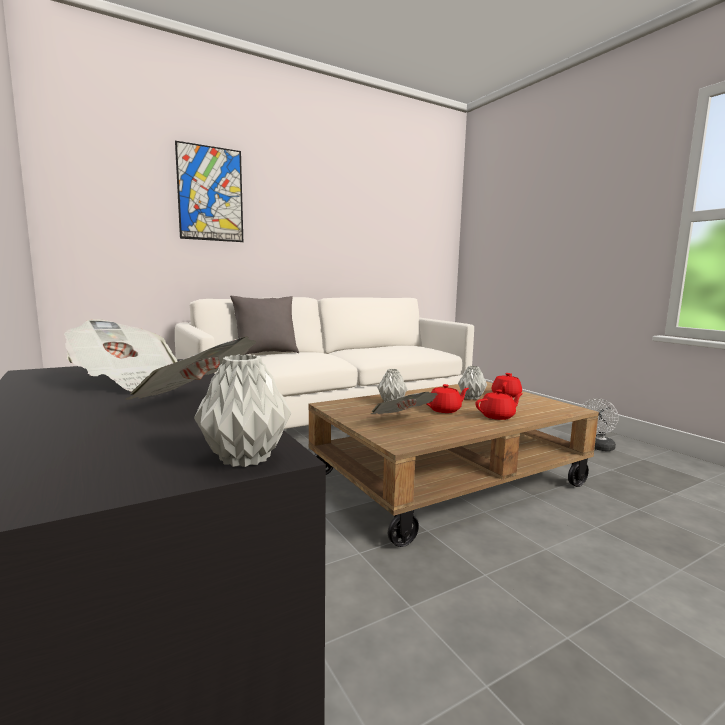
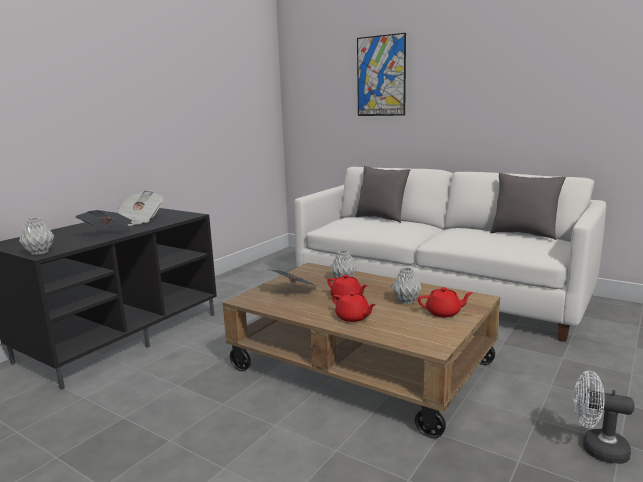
camera: 65 degrees right, 5 degrees up
none -> grey pillow [490,173,566,240]

